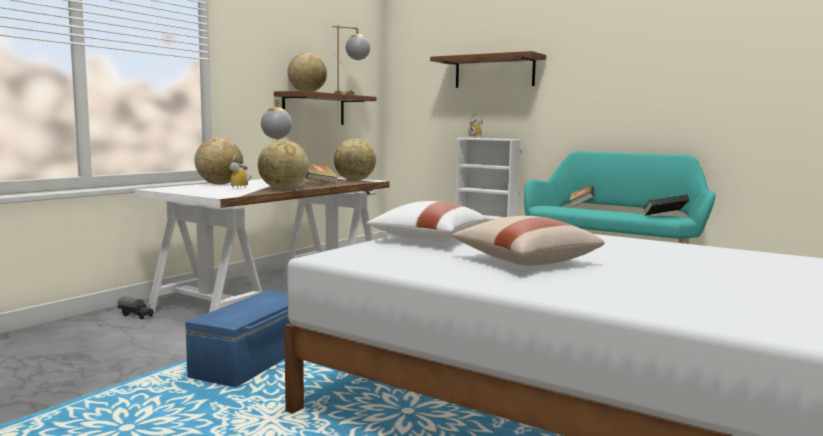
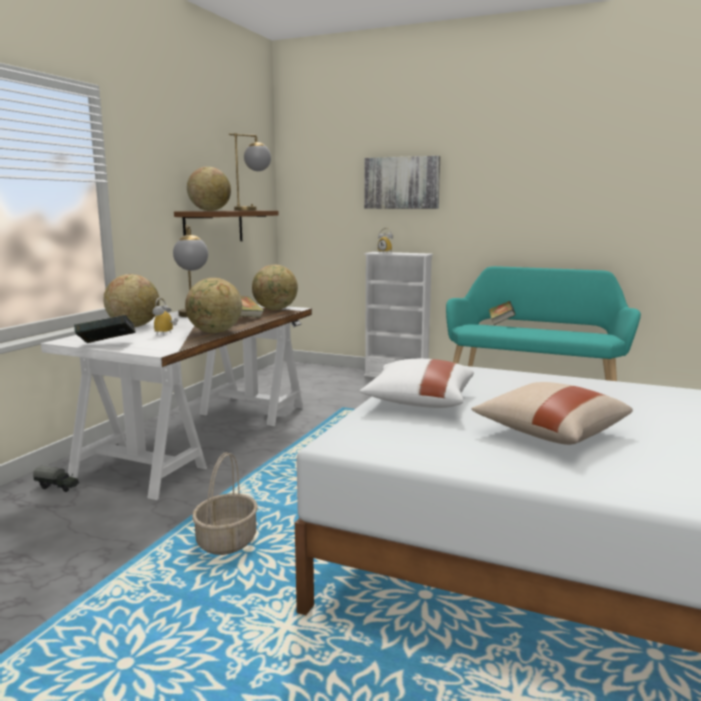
camera: 10 degrees left, 5 degrees up
blue storage box [185,290,290,387] -> basket [192,452,258,555]
brown shelf [430,51,546,88] -> picture [364,156,440,209]
book [643,194,689,216] -> book moved to [74,315,136,343]

